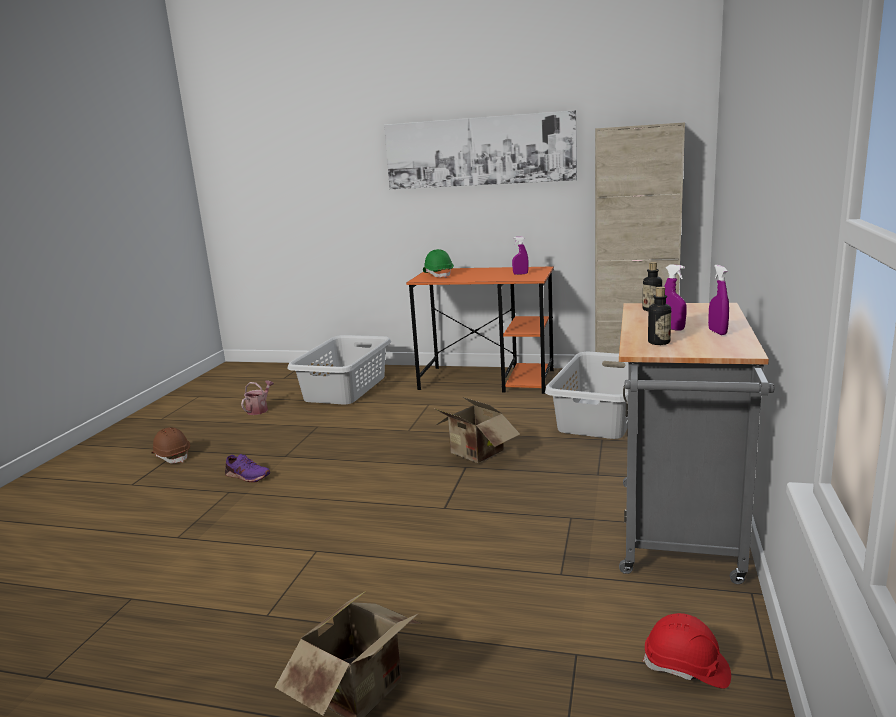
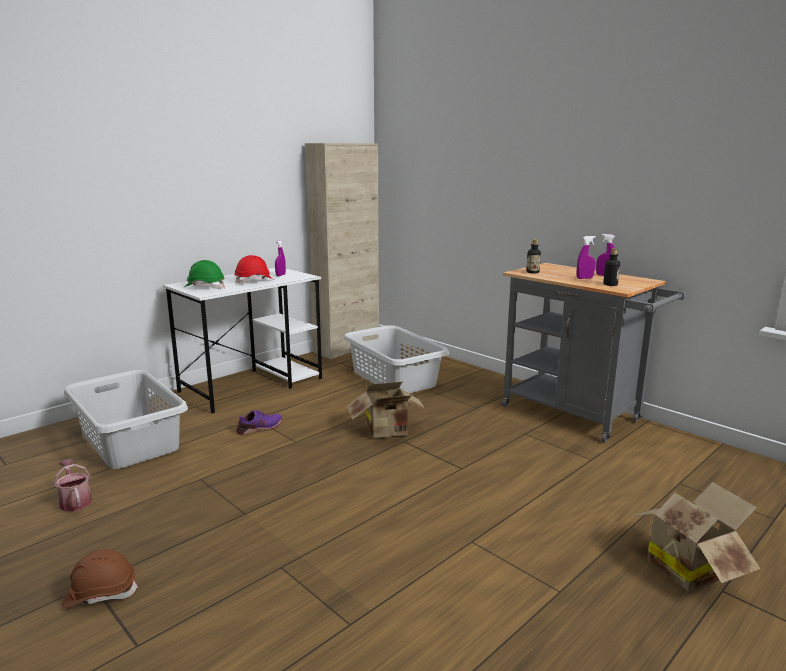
camera: 60 degrees left, 0 degrees up
purple shoe [225,454,270,482] -> purple shoe moved to [236,410,282,435]
picture [384,110,577,189] -> none
orange desk [406,266,554,394] -> white desk [163,268,322,414]
red hard hat [643,613,731,689] -> red hard hat moved to [234,255,274,284]

